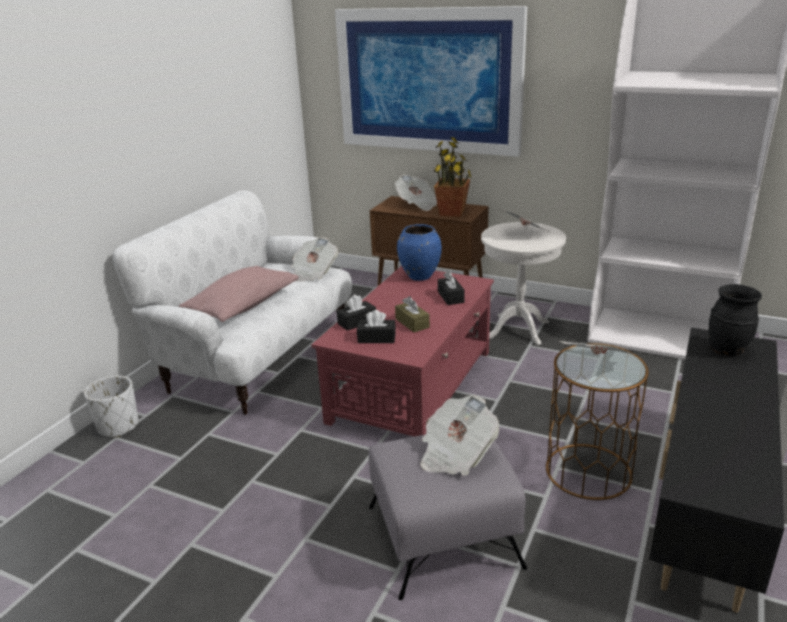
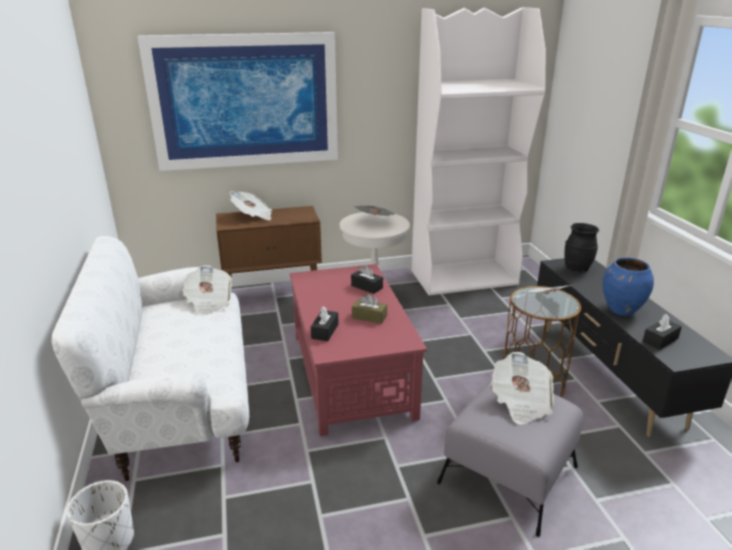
camera: 40 degrees left, 0 degrees up
pink pillow [179,266,299,322] -> none
black tissue box [357,310,396,343] -> black tissue box moved to [643,314,682,350]
blue vase [397,224,442,281] -> blue vase moved to [603,258,654,316]
potted plant [433,137,472,217] -> none

